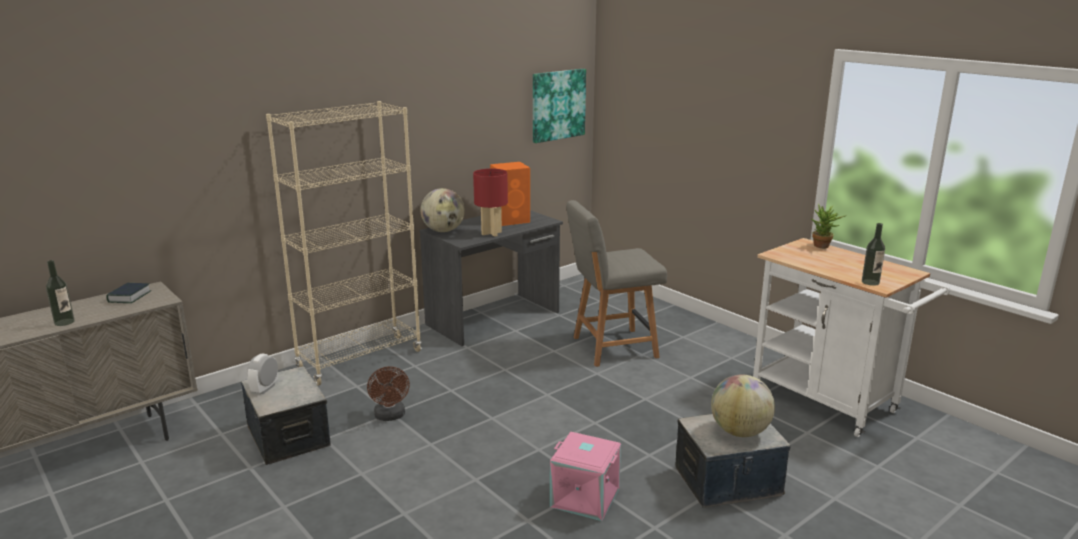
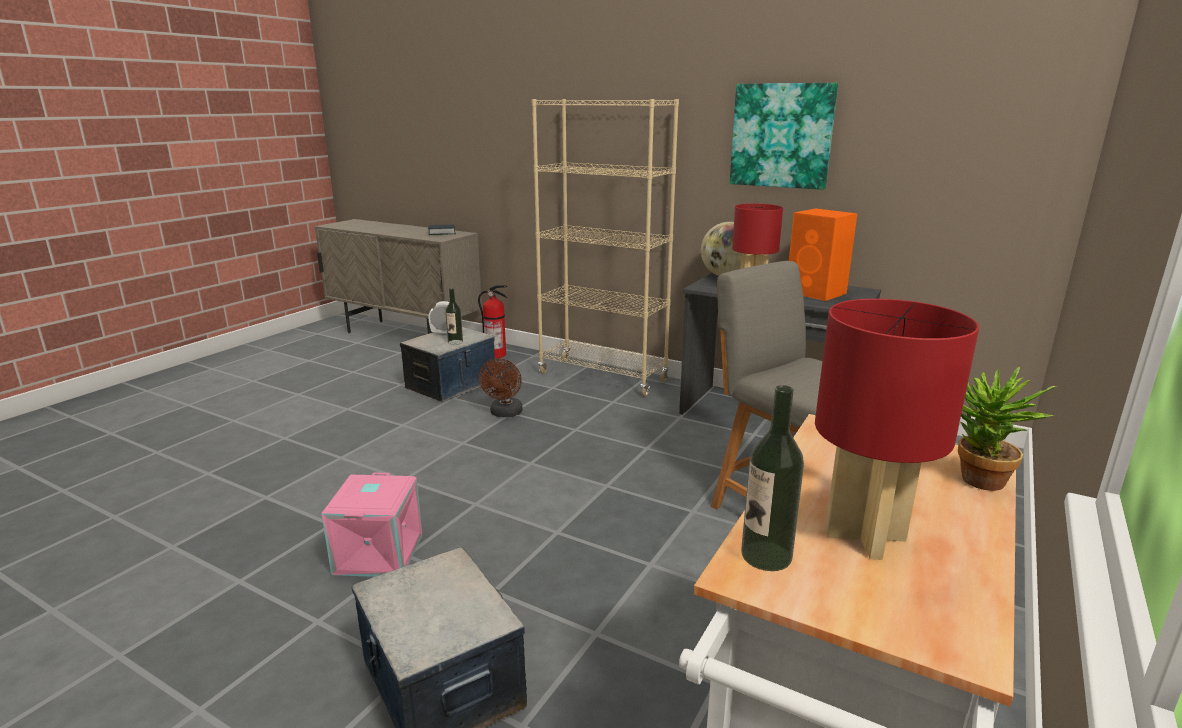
camera: 70 degrees right, 0 degrees up
bottle [46,260,75,326] -> bottle moved to [445,288,463,345]
brown fan [367,366,410,421] -> brown fan turned 45 degrees counterclockwise [479,358,523,417]
picture [533,69,586,143] -> picture moved to [730,83,838,190]
globe [711,374,775,437] -> none
none -> fire extinguisher [478,285,507,358]
none -> red table lamp [815,299,979,560]

